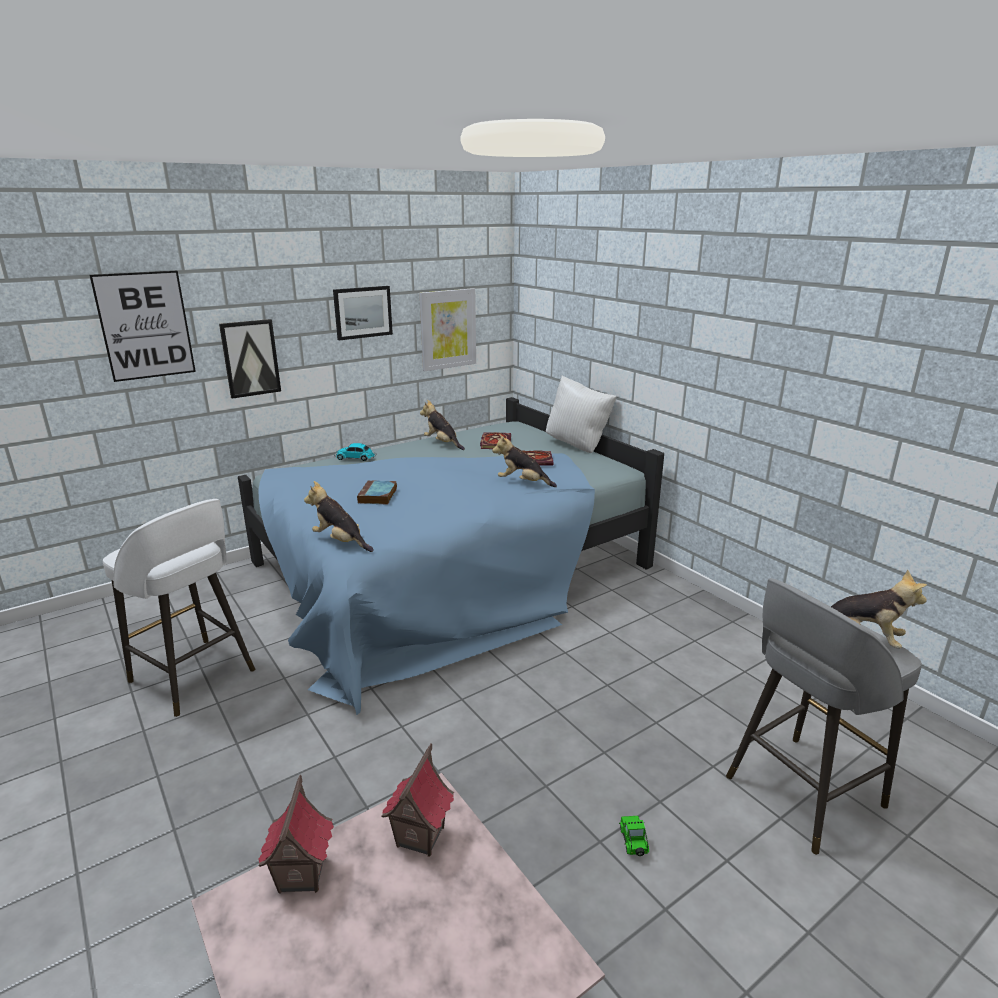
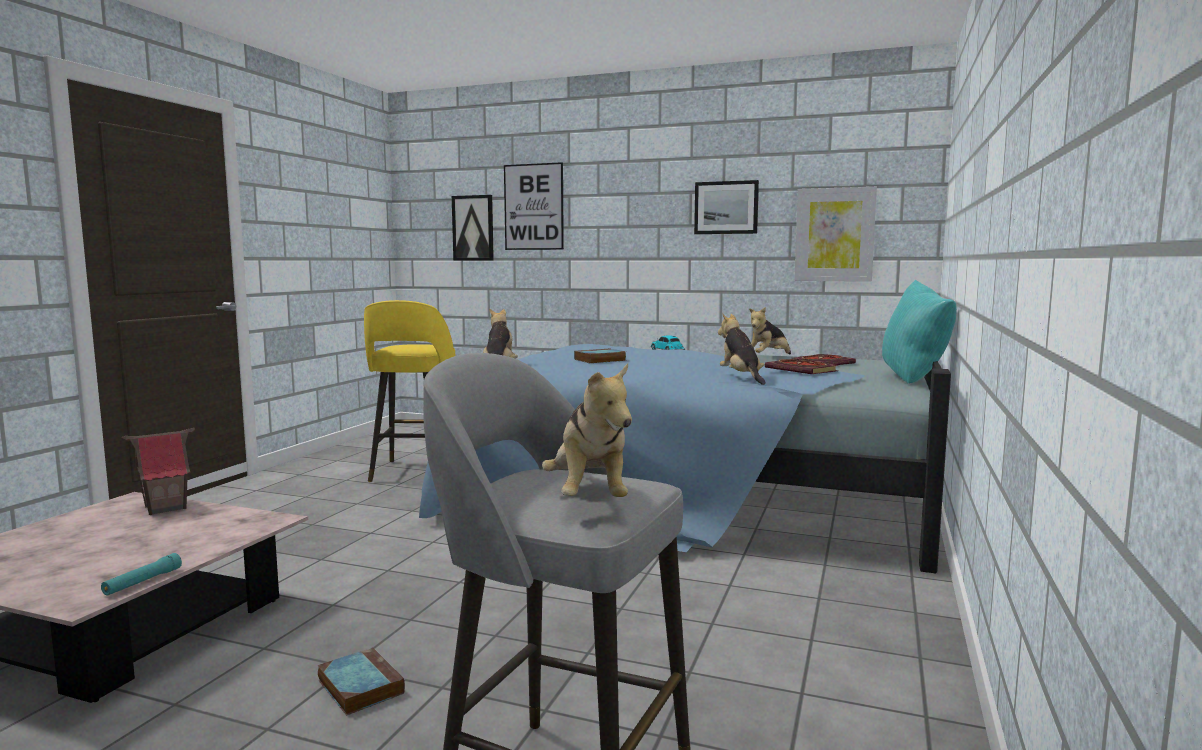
camera: 55 degrees right, 15 degrees down
white stool [103,499,255,717] -> yellow stool [364,300,455,482]
picture [219,319,281,399] -> picture moved to [452,195,494,261]
toy house [382,743,454,856] -> none
plush toy [420,400,465,450] -> plush toy turned 135 degrees counterclockwise [749,307,791,354]
white pillow [546,375,617,453] -> turquoise pillow [882,279,957,384]
toy car [619,816,649,856] -> book [318,647,405,715]
none -> turquoise flashlight [101,553,182,595]

